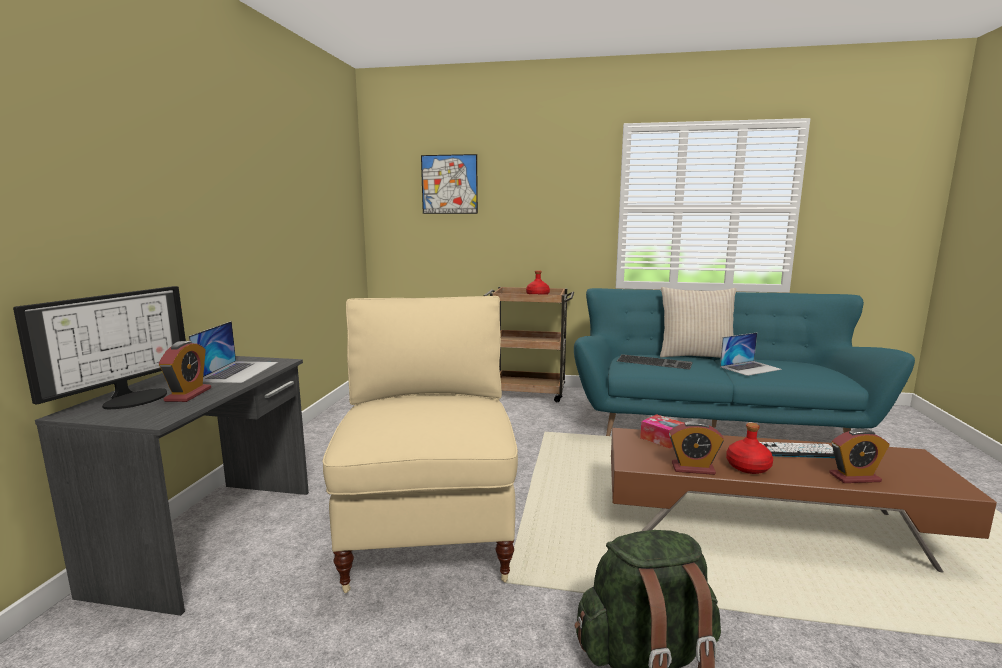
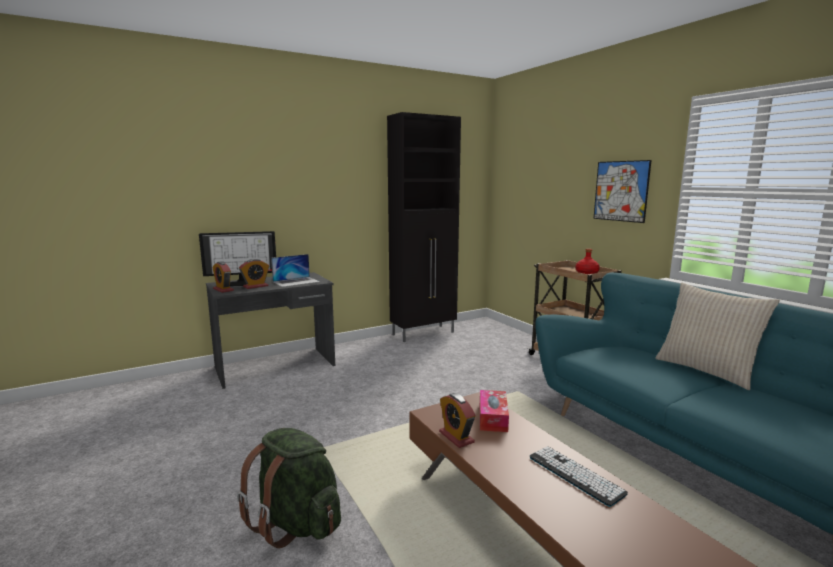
camera: 50 degrees right, 0 degrees up
beige chair [323,296,518,593] -> none
picture [421,154,478,214] -> picture moved to [593,160,651,223]
keyboard [617,354,693,369] -> none
laptop [720,333,782,376] -> none
red bottle [726,423,773,474] -> none
alarm clock [829,428,890,483] -> alarm clock moved to [213,261,234,293]
none -> black cabinet [387,112,461,342]

